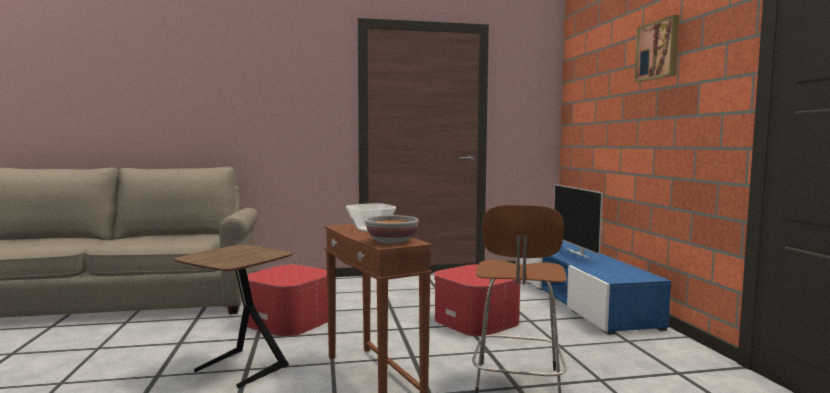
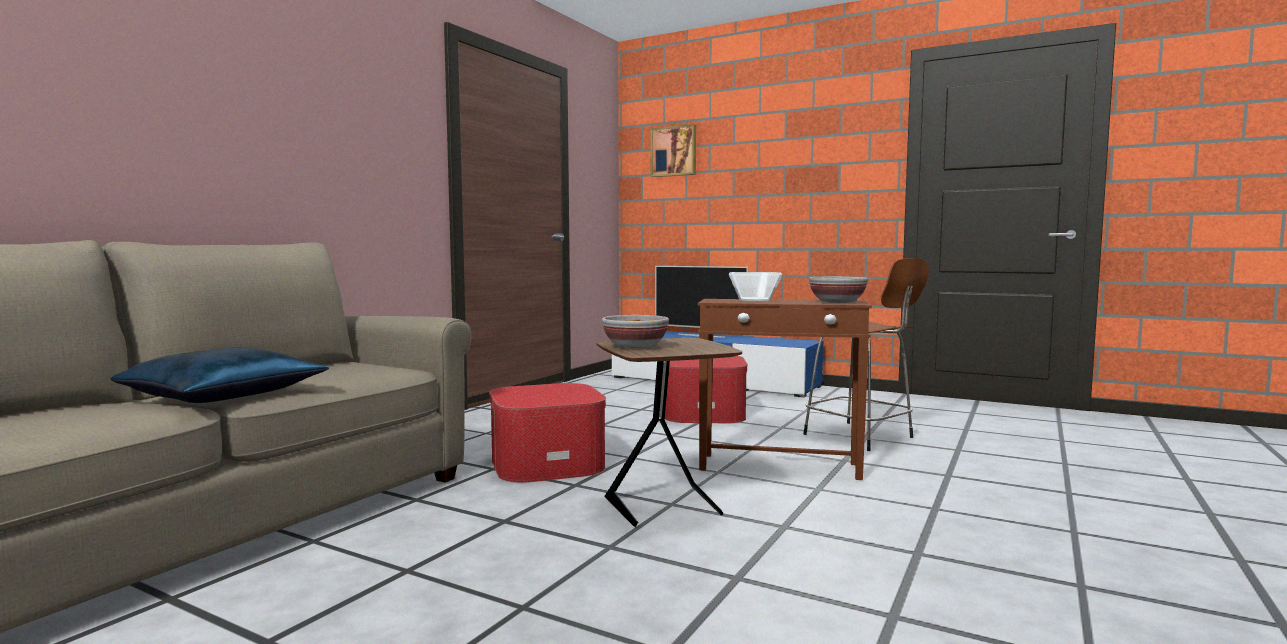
camera: 50 degrees left, 0 degrees up
picture [634,15,679,82] -> picture moved to [650,124,696,177]
none -> blue pillow [111,347,329,403]
none -> bowl [602,315,669,348]

